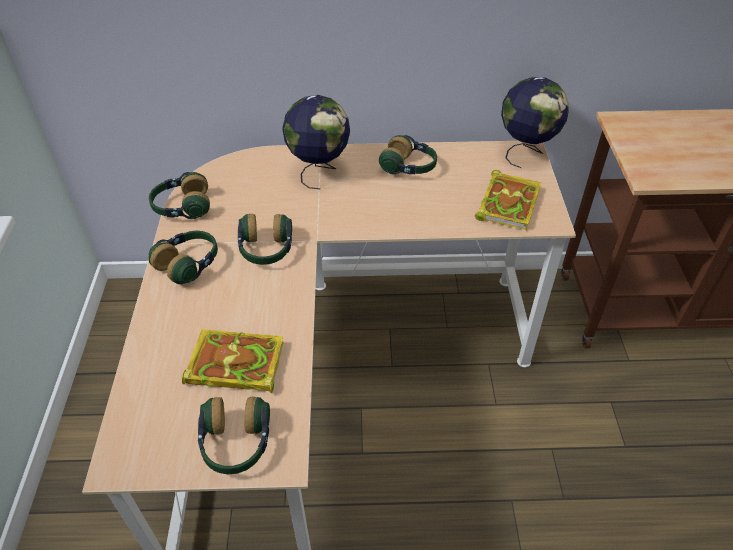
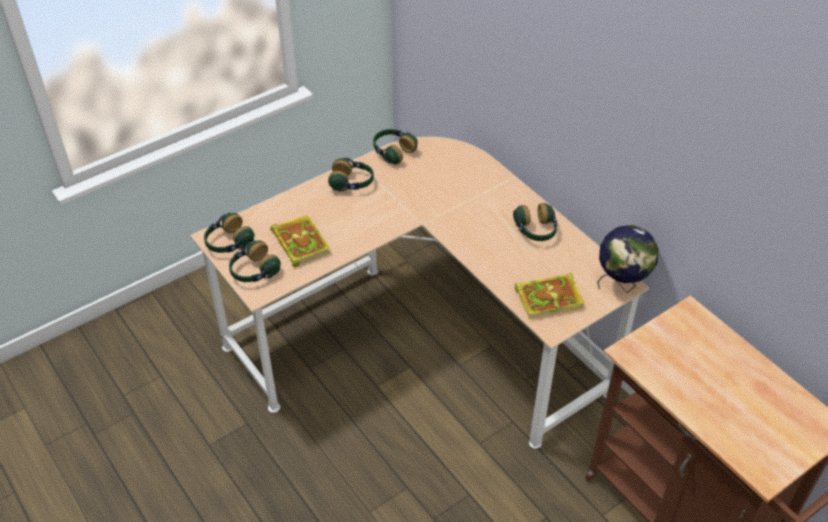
camera: 55 degrees right, 0 degrees up
headphones [238,214,292,265] -> headphones moved to [204,213,255,253]
globe [282,95,350,189] -> none

